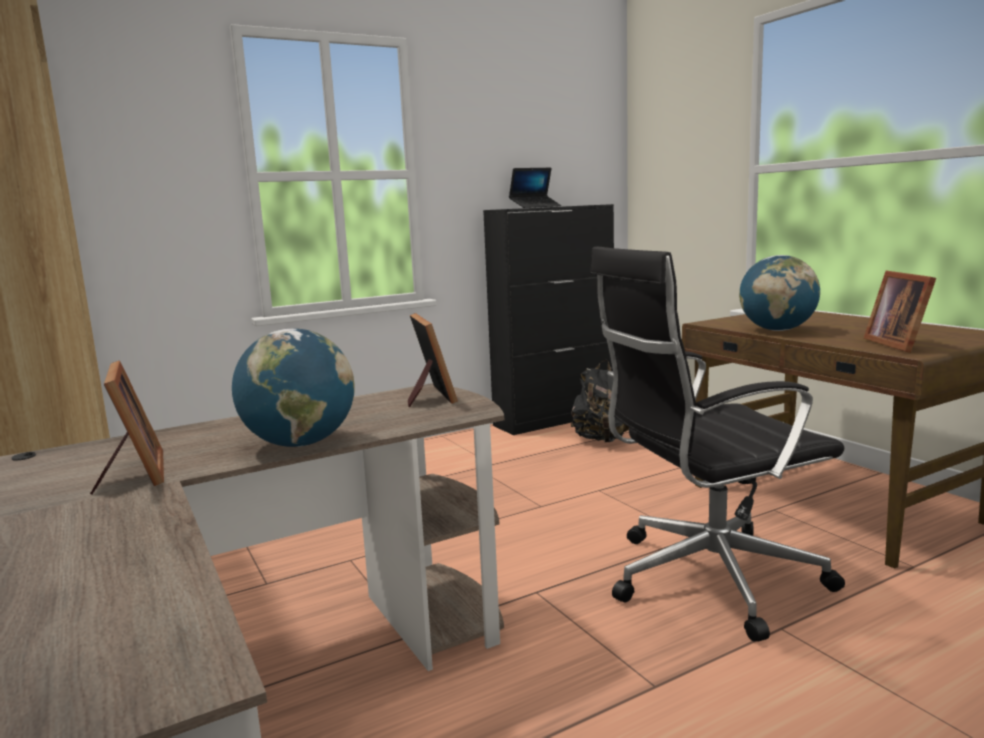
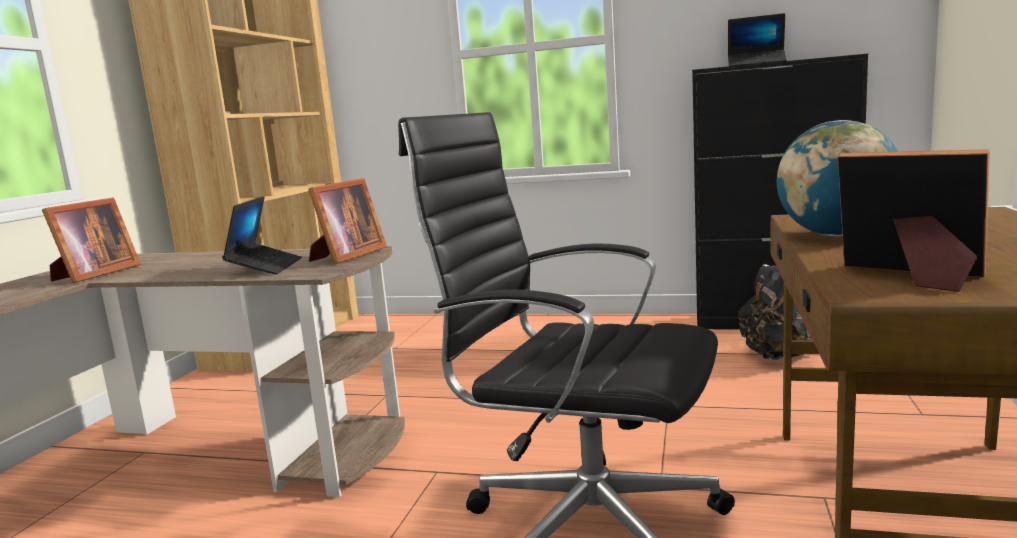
camera: 45 degrees right, 0 degrees up
globe [232,328,355,447] -> none
picture frame [863,270,936,353] -> picture frame turned 90 degrees clockwise [838,149,990,292]
none -> laptop [222,196,302,274]

